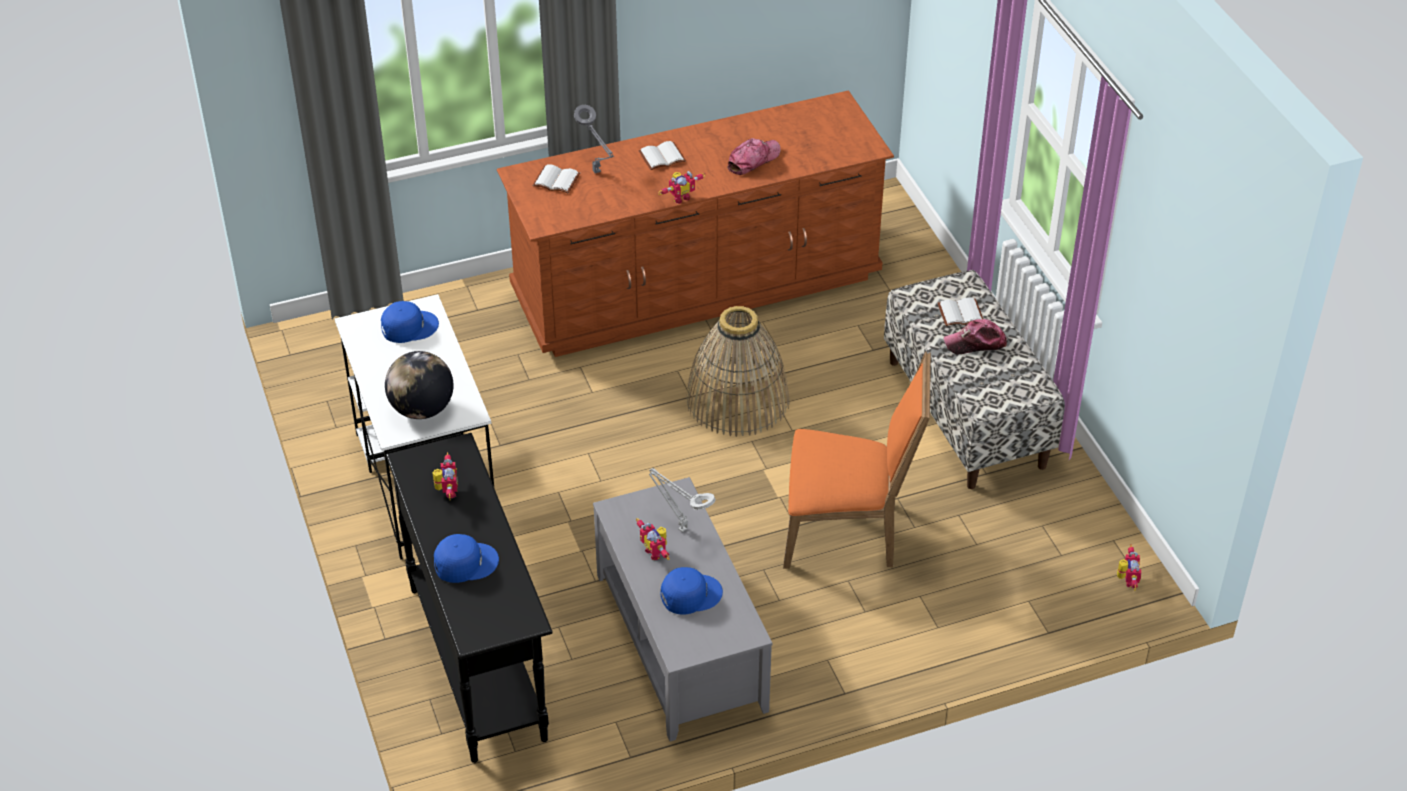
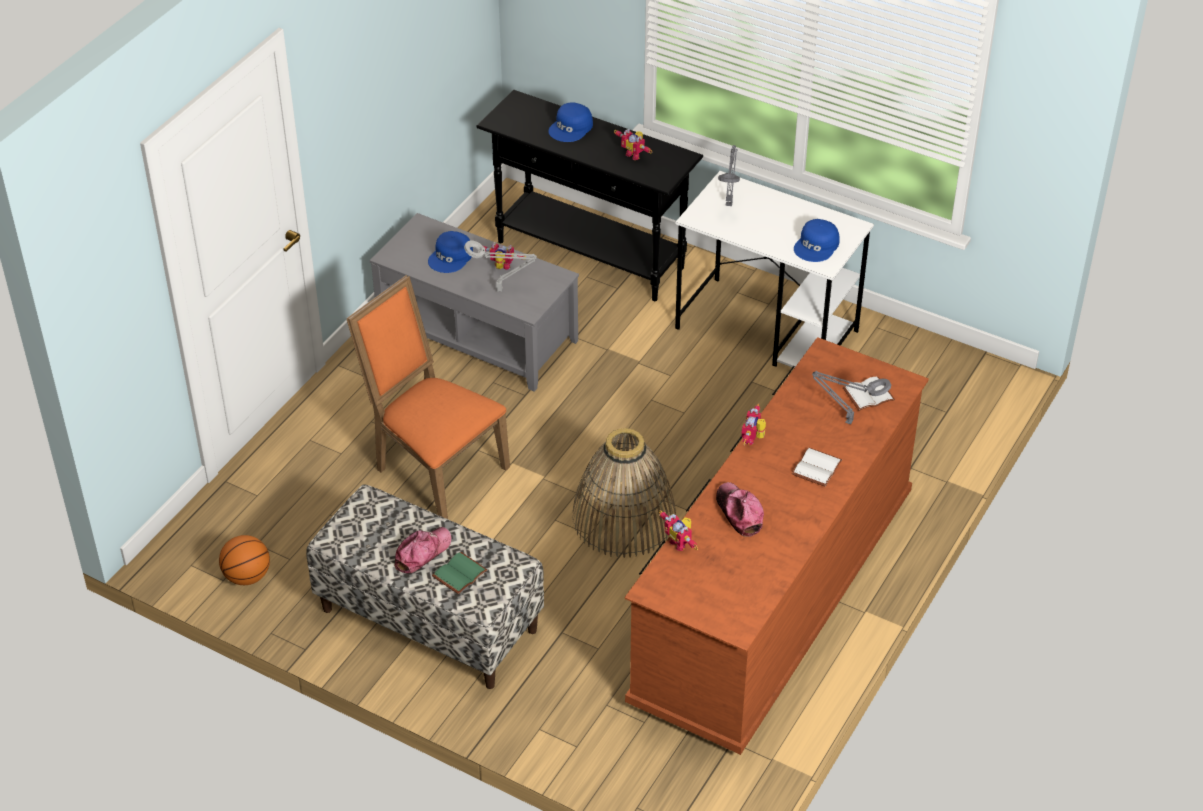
camera: 140 degrees right, 0 degrees up
globe [385,351,453,419] -> grey table lamp [718,145,740,206]
cap [727,138,781,175] -> cap turned 150 degrees clockwise [716,482,764,537]
orange chair [783,352,931,569] -> orange chair turned 75 degrees clockwise [346,275,510,519]
white book [938,297,983,326] -> green book [432,552,487,594]
toy robot [1117,544,1142,591] -> toy robot moved to [659,510,698,551]
none -> basketball [219,535,270,585]

